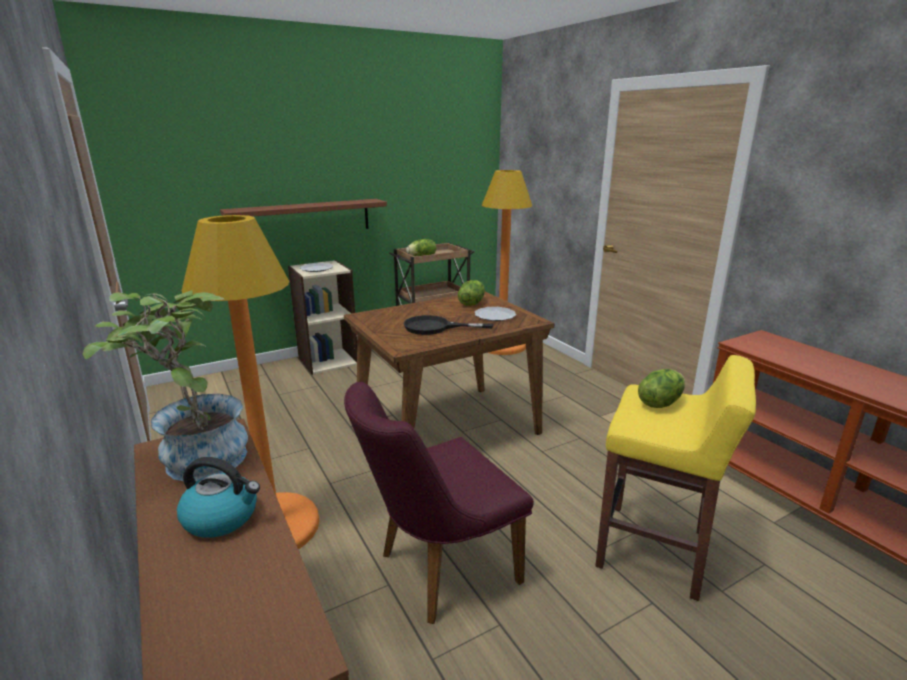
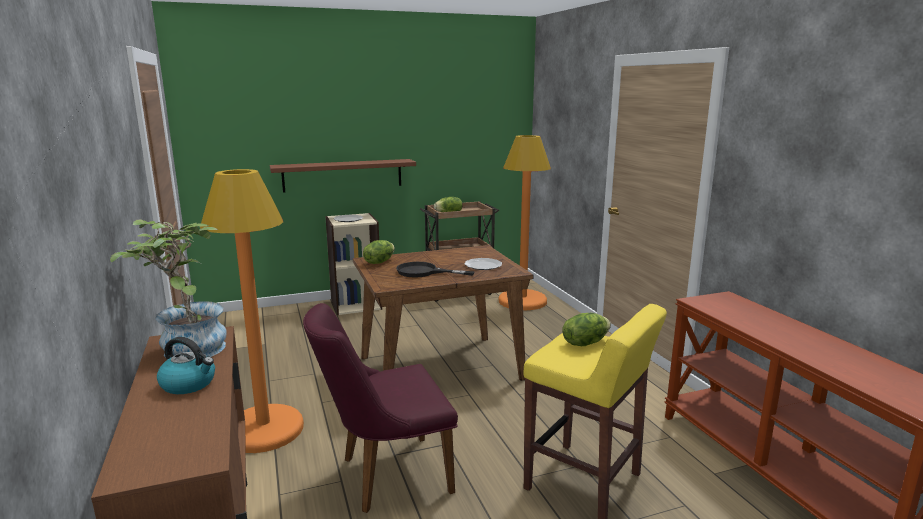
camera: 10 degrees right, 5 degrees down
lettuce [458,280,485,306] -> lettuce moved to [363,240,395,264]

